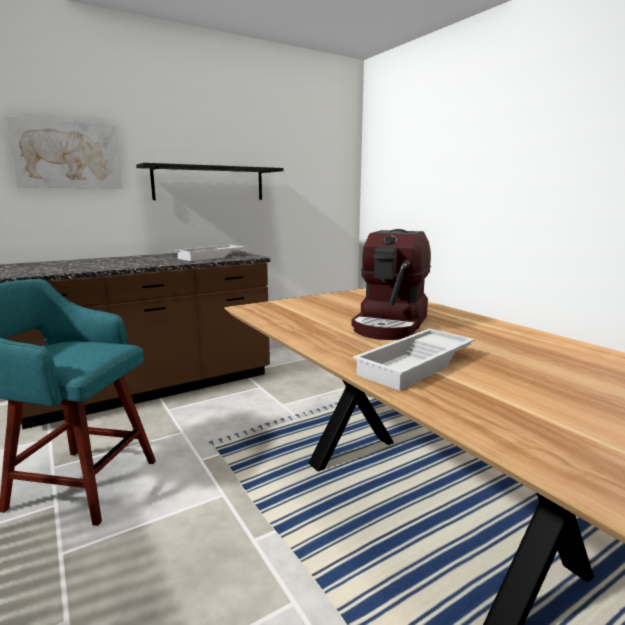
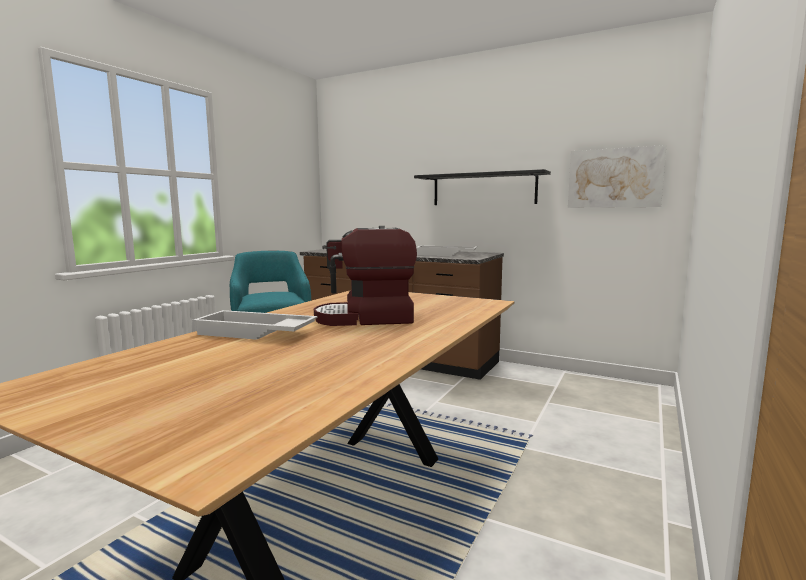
camera: 60 degrees right, 5 degrees down
picture [6,116,123,189] -> picture moved to [568,145,667,208]

